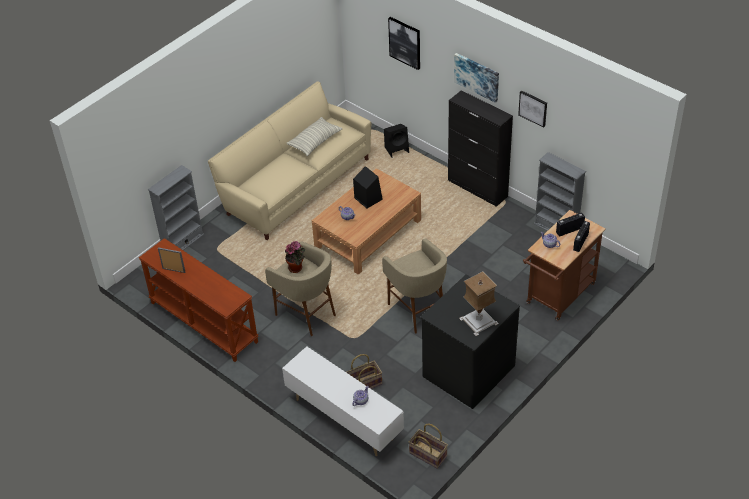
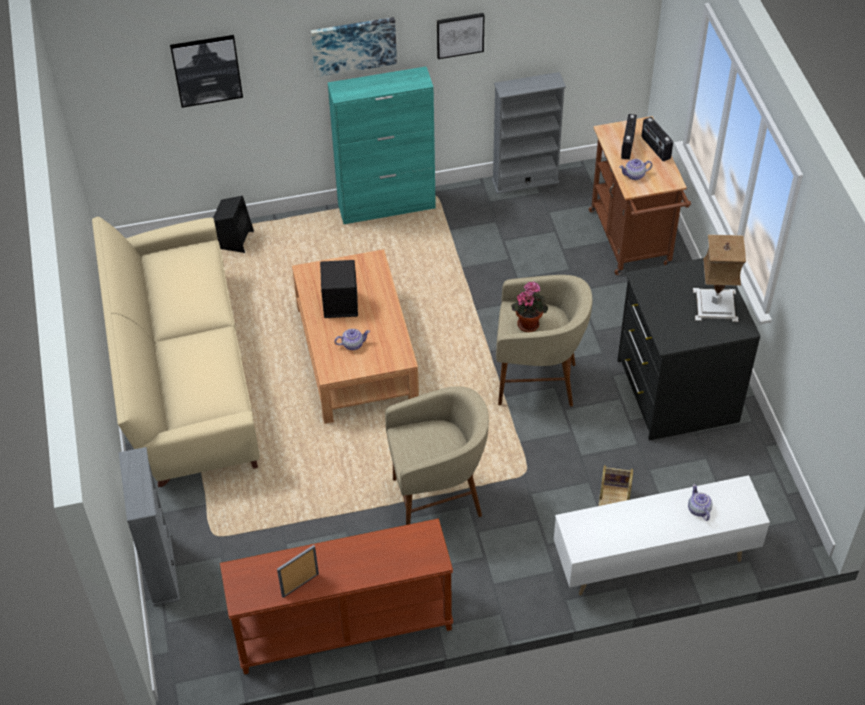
camera: 55 degrees left, 5 degrees up
potted plant [285,241,305,273] -> potted plant moved to [511,281,548,332]
pillow [287,117,342,156] -> none
basket [409,424,448,469] -> none
black cabinet [448,90,513,207] -> turquoise cabinet [328,67,436,224]

